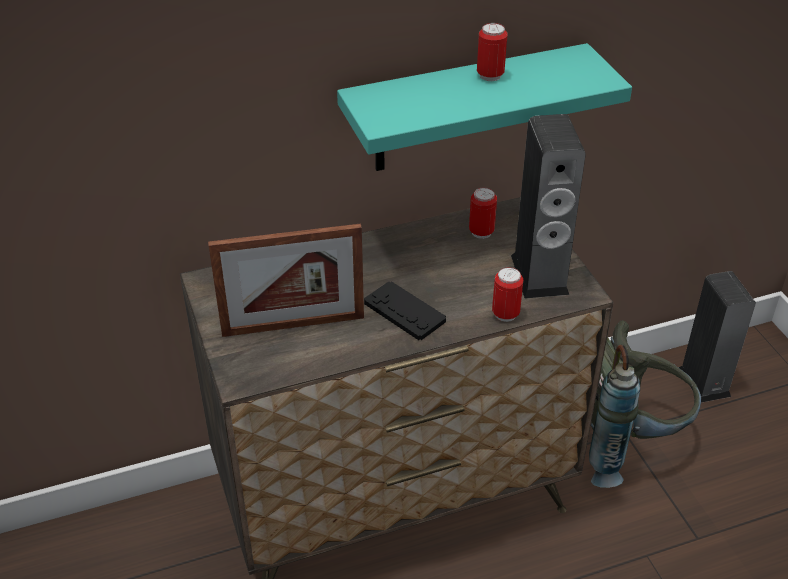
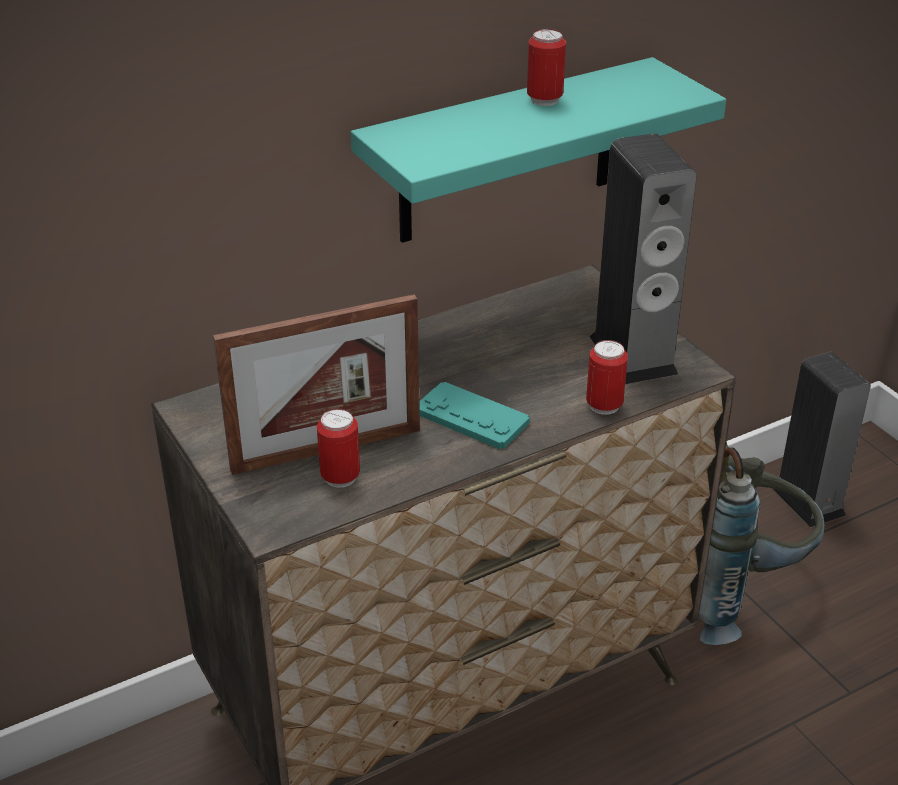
camera: 10 degrees left, 5 degrees down
black game controller [364,281,446,340] -> turquoise game controller [419,382,530,449]
can [469,187,497,239] -> can moved to [317,409,360,488]

